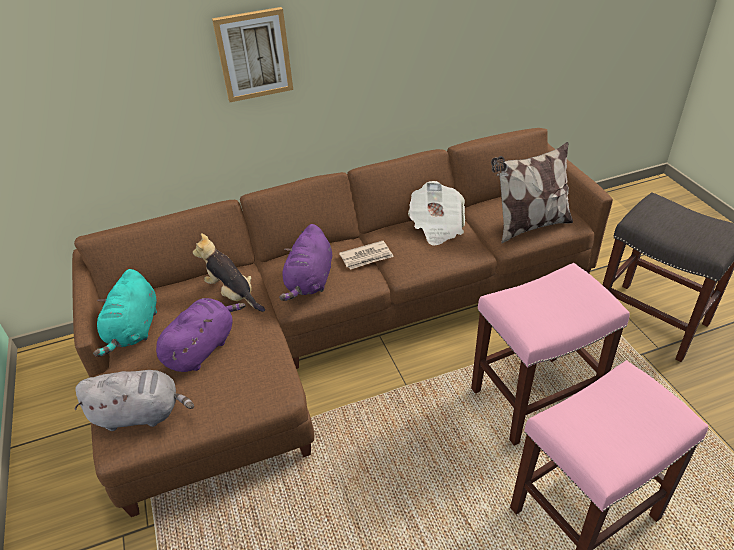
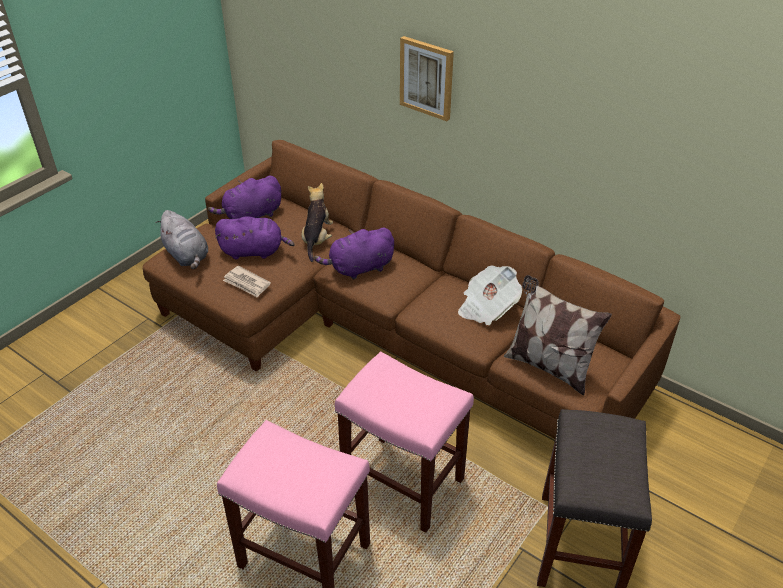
camera: 55 degrees right, 0 degrees up
turquoise plush toy [93,269,157,357] -> purple plush toy [208,176,281,219]
newspaper [339,241,394,270] -> newspaper moved to [223,266,271,298]

